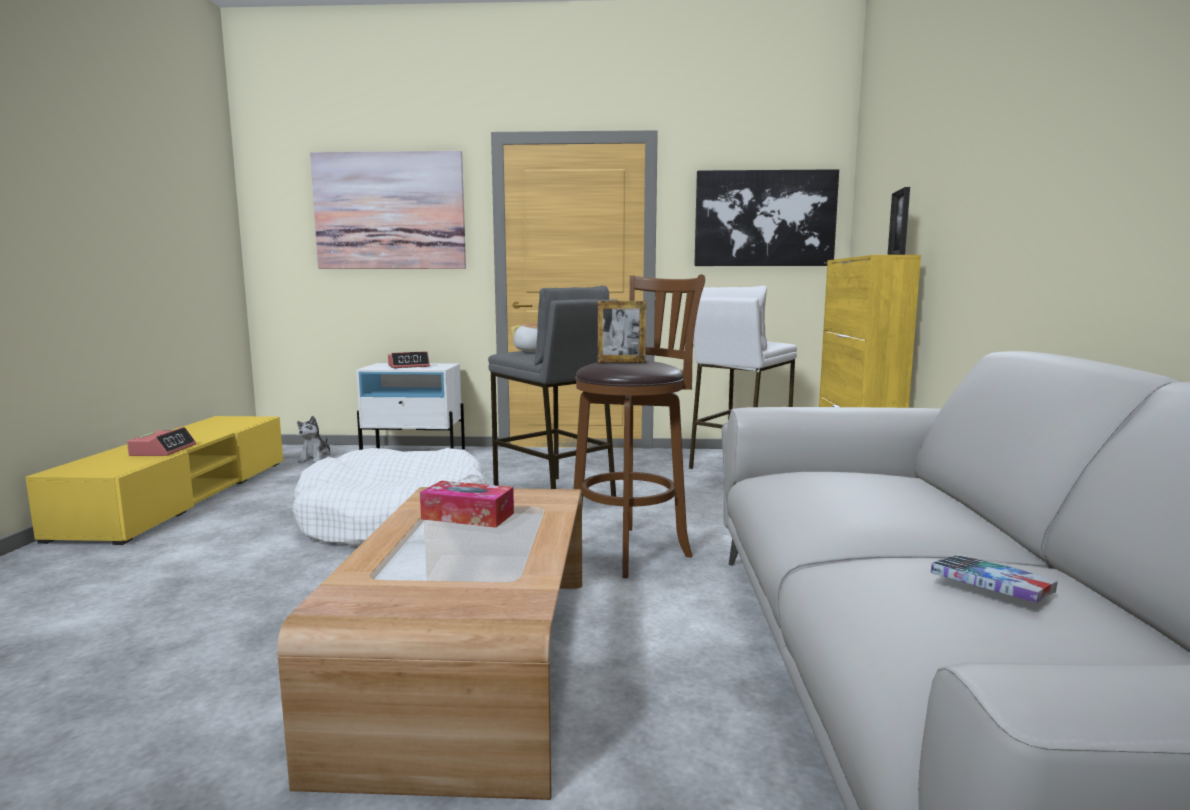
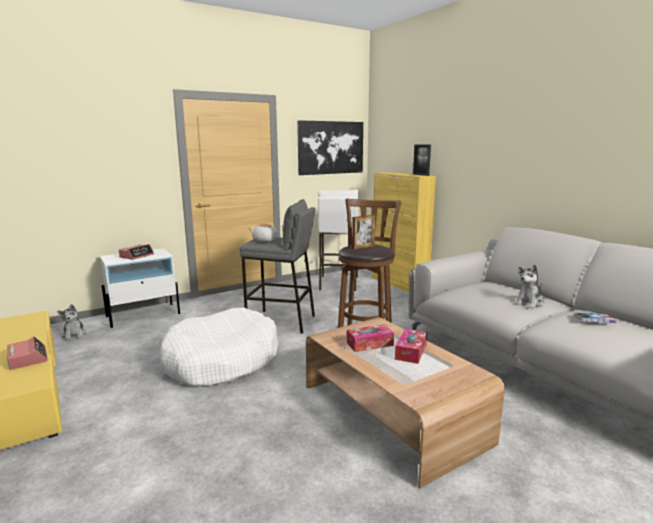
camera: 35 degrees left, 5 degrees up
picture [310,151,466,269] -> none
none -> tissue box [395,329,427,364]
none -> plush toy [514,265,545,309]

